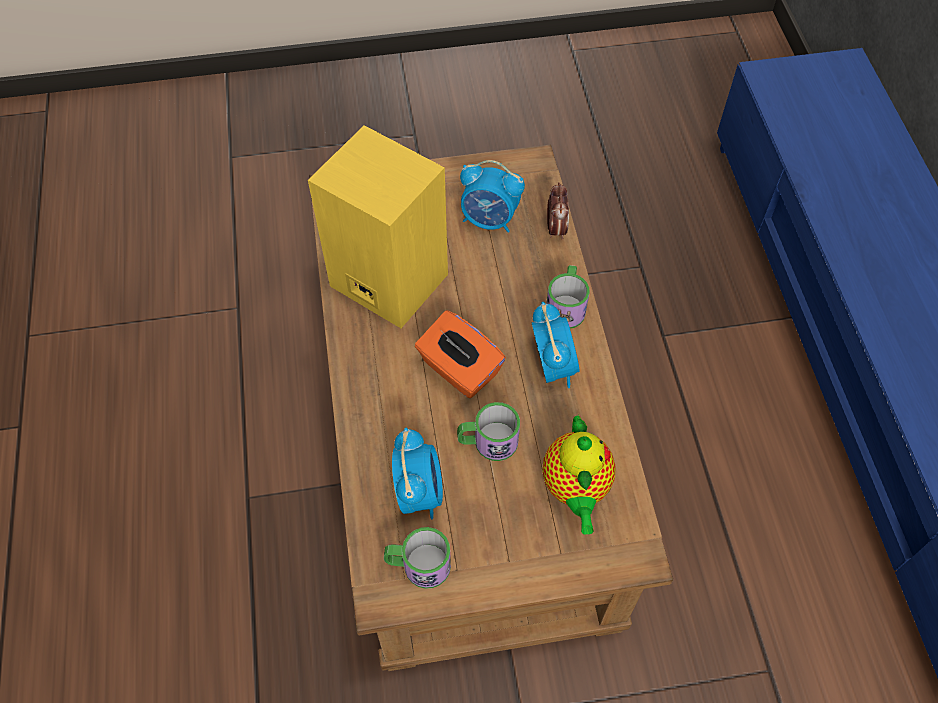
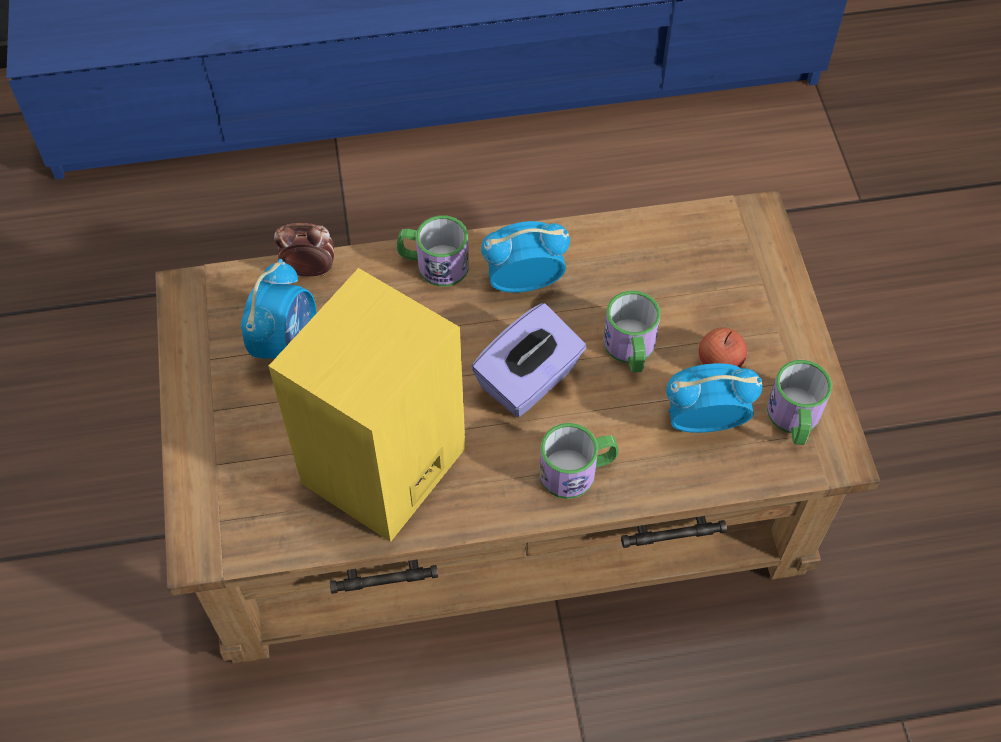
camera: 90 degrees left, 0 degrees up
orange tissue box [415,310,506,398] -> purple tissue box [471,303,586,417]
teapot [542,415,616,534] -> none
none -> mug [539,423,618,499]
none -> apple [699,328,747,367]

